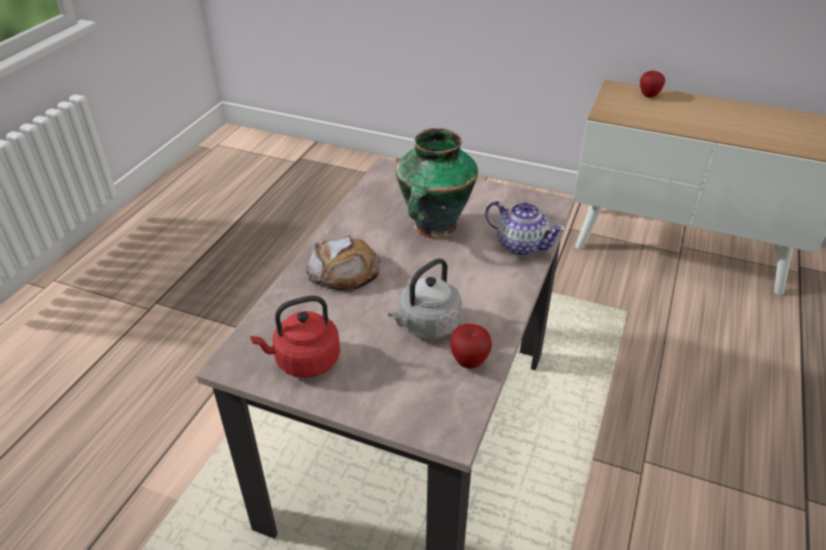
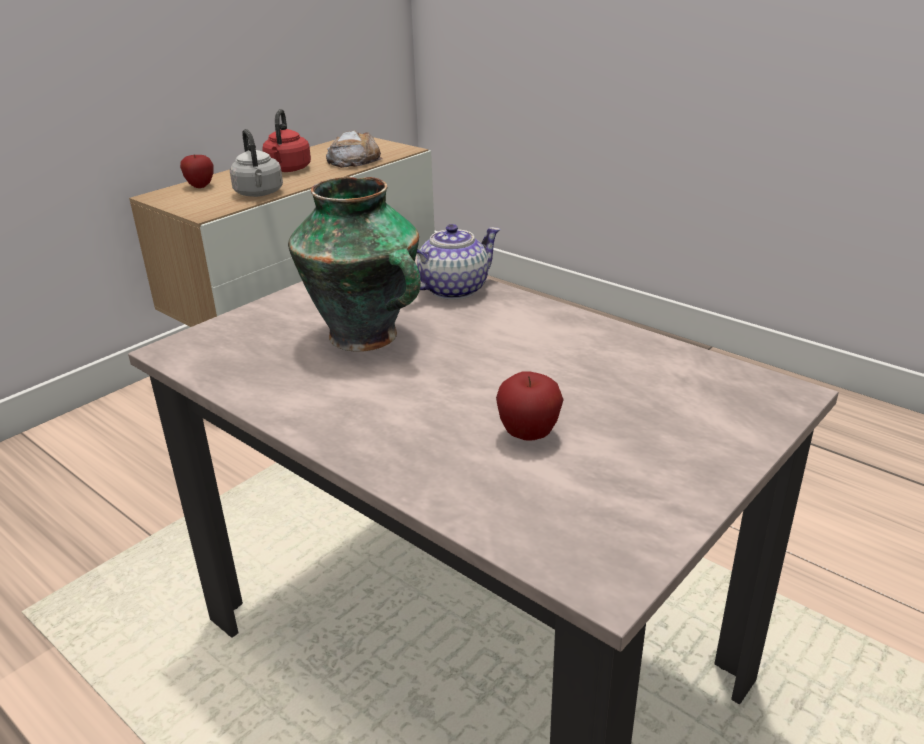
camera: 70 degrees left, 10 degrees down
red kettle [250,296,340,378] -> red kettle moved to [262,109,311,172]
bread [306,235,381,293] -> bread moved to [326,130,383,168]
grey kettle [388,258,462,339] -> grey kettle moved to [230,129,283,197]
apple [450,324,492,369] -> apple moved to [496,372,564,441]

